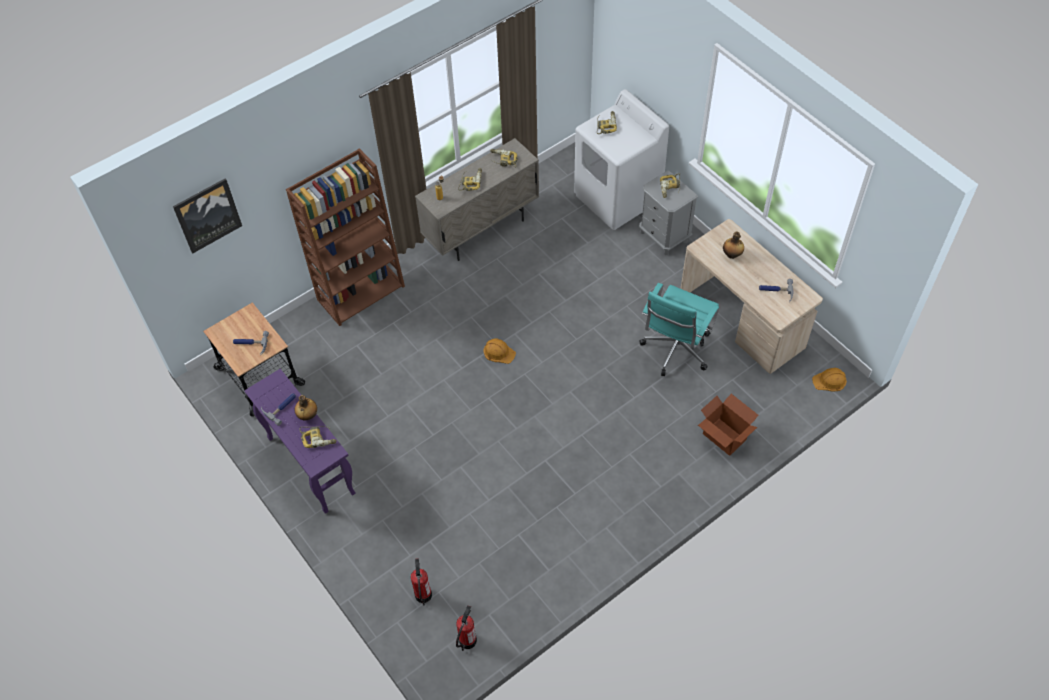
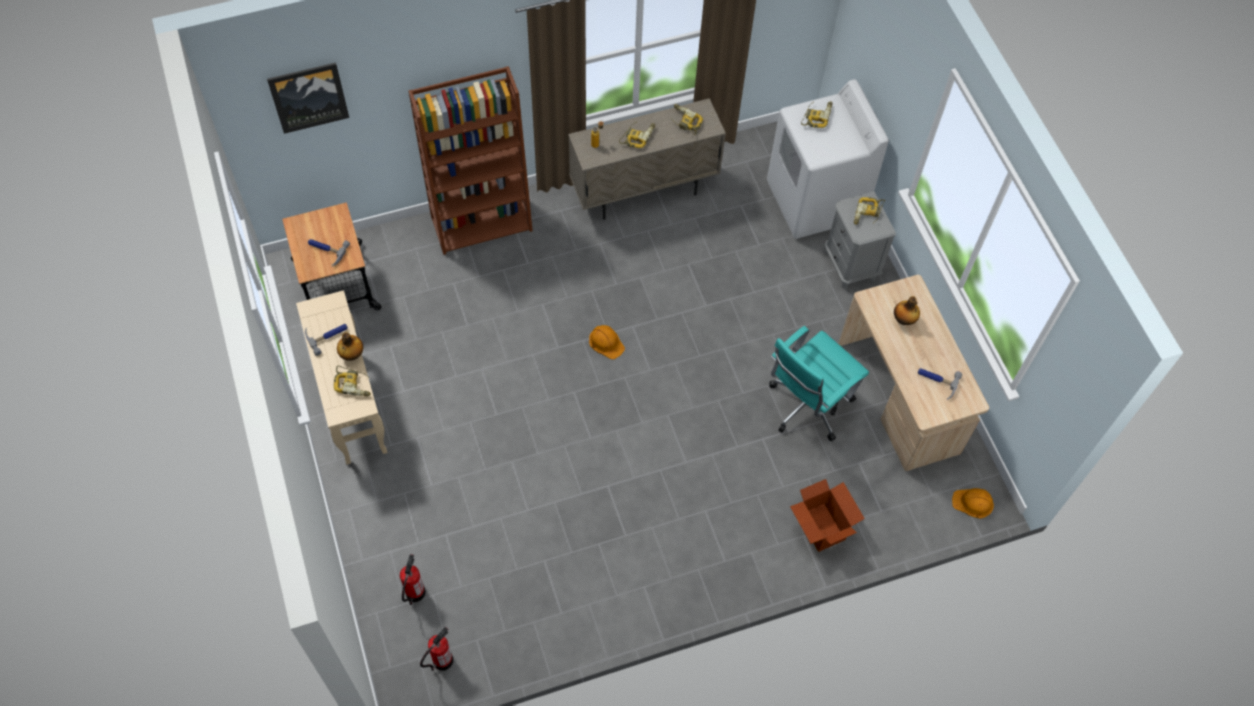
camera: 15 degrees right, 5 degrees up
purple console table [244,369,356,514] -> beige console table [296,290,388,465]

